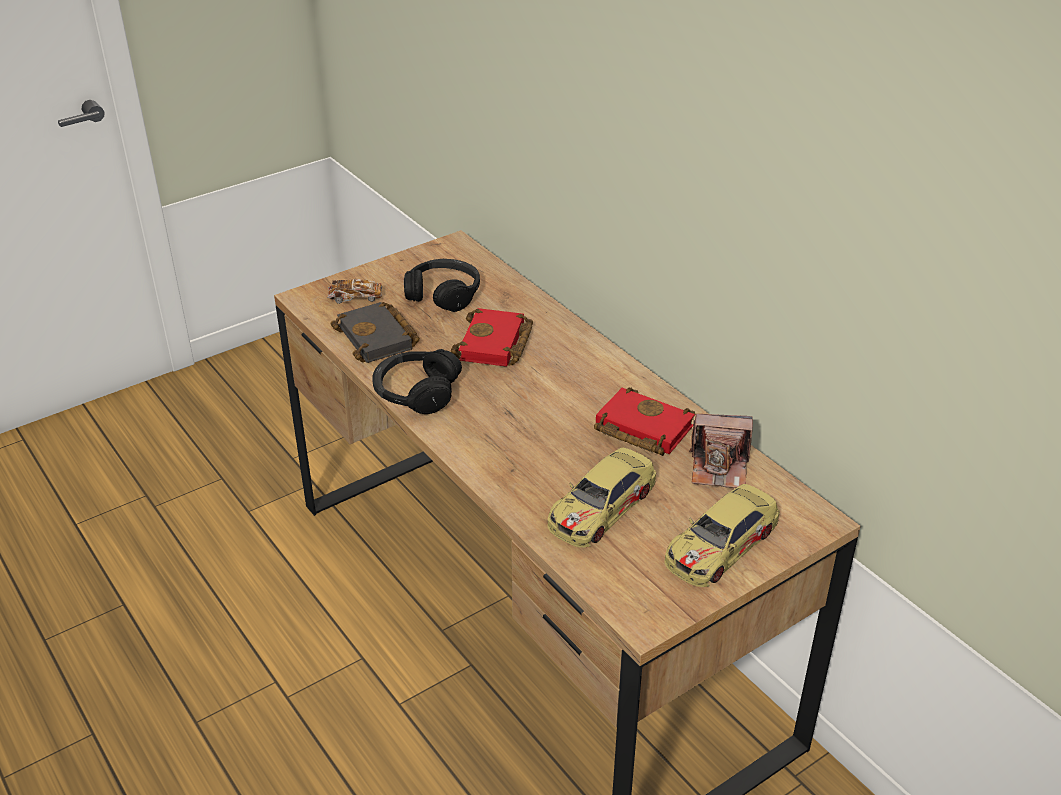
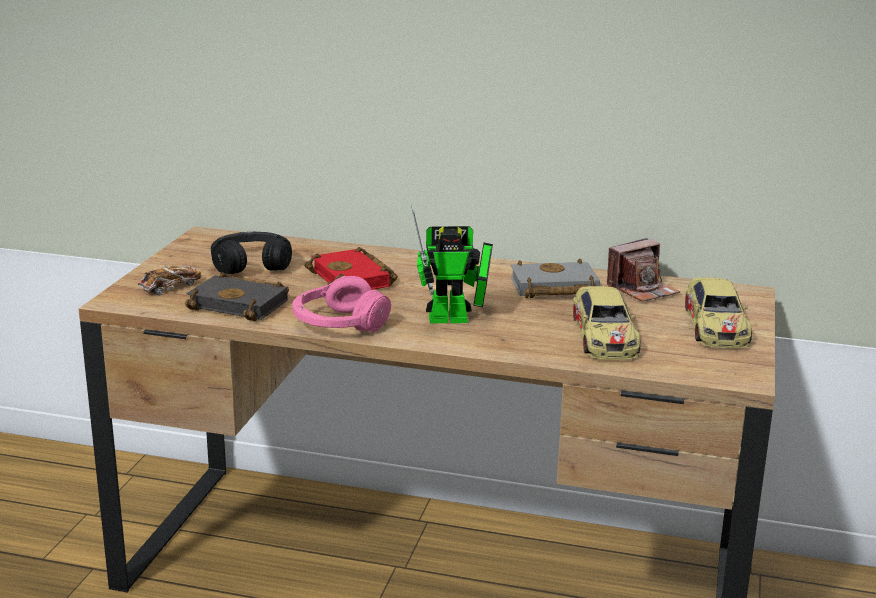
camera: 40 degrees left, 15 degrees down
black headphones [372,349,462,414] -> pink headphones [292,276,391,332]
red book [594,387,695,456] -> grey book [510,259,600,298]
none -> toy robot [411,205,493,323]

